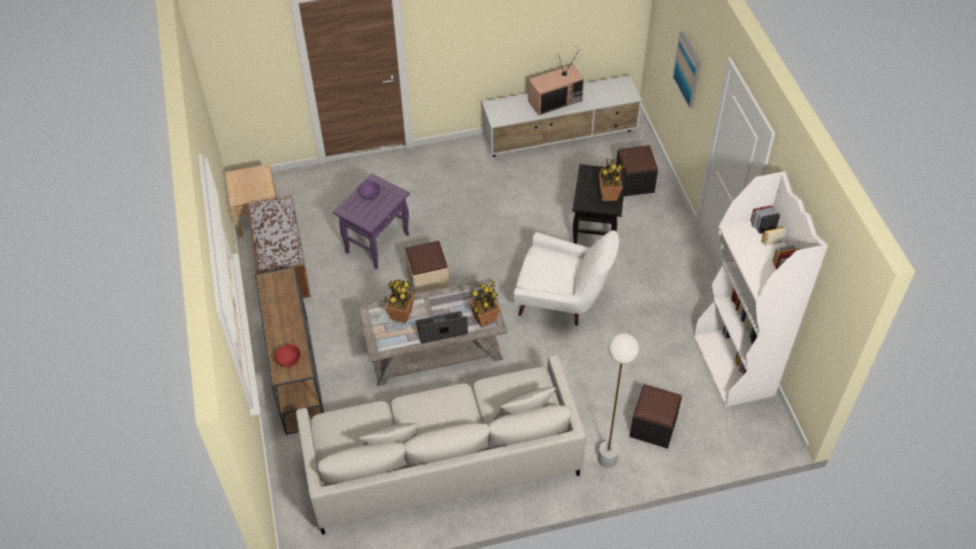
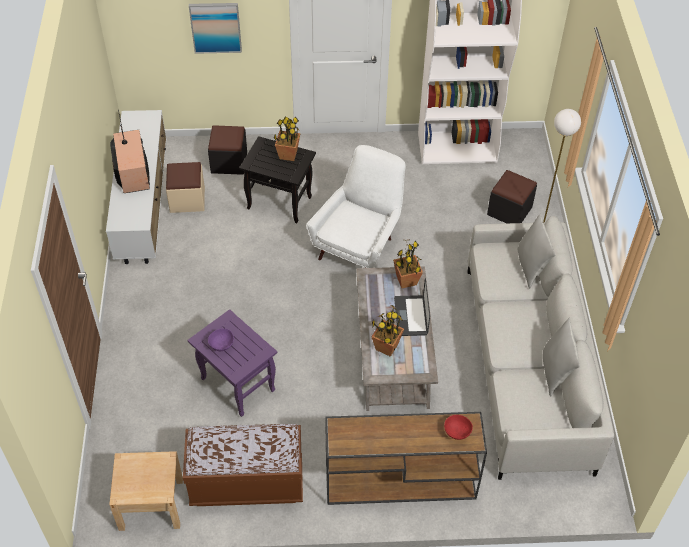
camera: 80 degrees left, 0 degrees up
beige ottoman [405,241,449,294] -> beige ottoman moved to [166,162,205,213]

